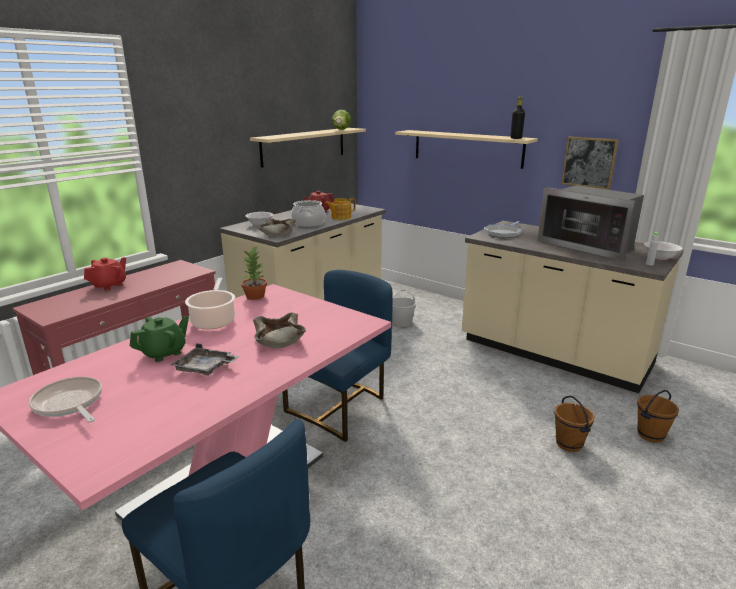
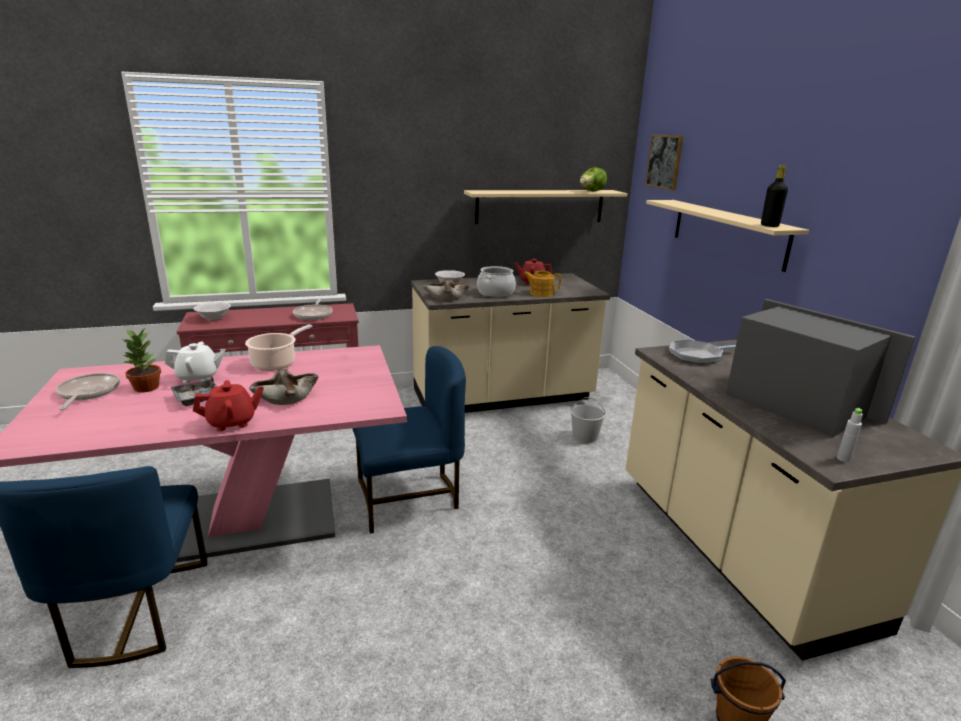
camera: 35 degrees right, 0 degrees up
red teapot [84,257,126,290] -> red teapot moved to [193,380,264,431]
green teapot [130,316,189,362] -> white teapot [165,342,226,383]
potted plant [241,246,267,300] -> potted plant moved to [123,329,161,393]
microwave [537,185,644,261] -> microwave turned 150 degrees clockwise [726,299,916,437]
brown bucket [554,396,595,452] -> none
picture [561,137,619,189] -> picture moved to [645,134,684,191]
white bowl [644,241,683,260] -> white bowl moved to [194,302,231,321]
none -> frying pan [293,298,332,320]

